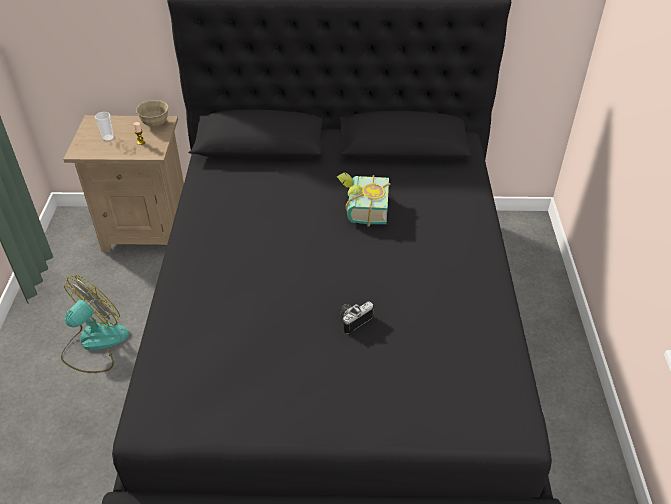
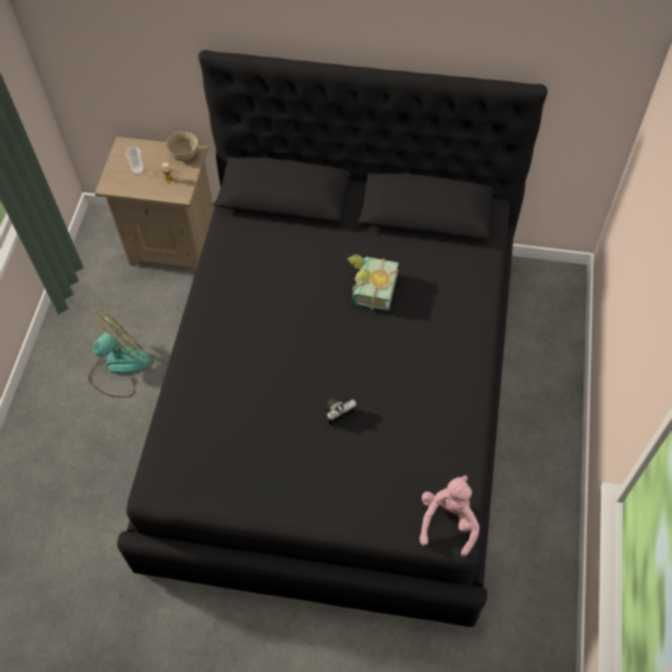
camera: 10 degrees right, 15 degrees up
none -> pink plush toy [419,475,479,557]

